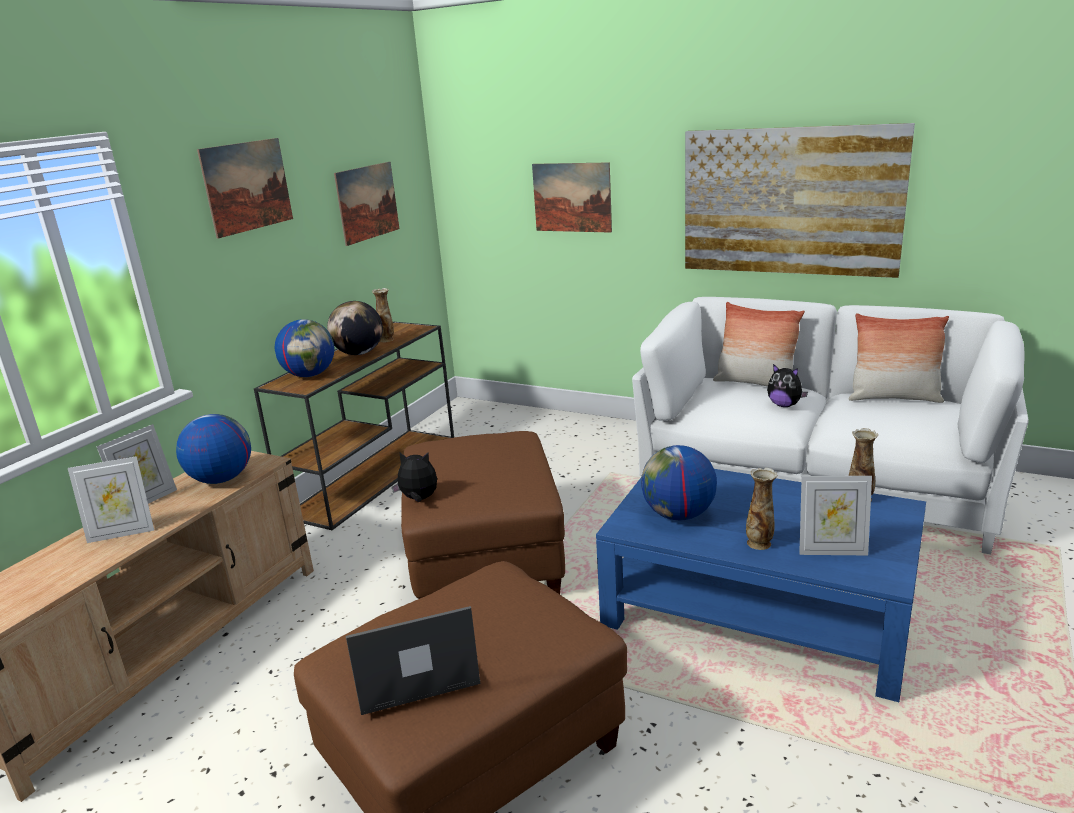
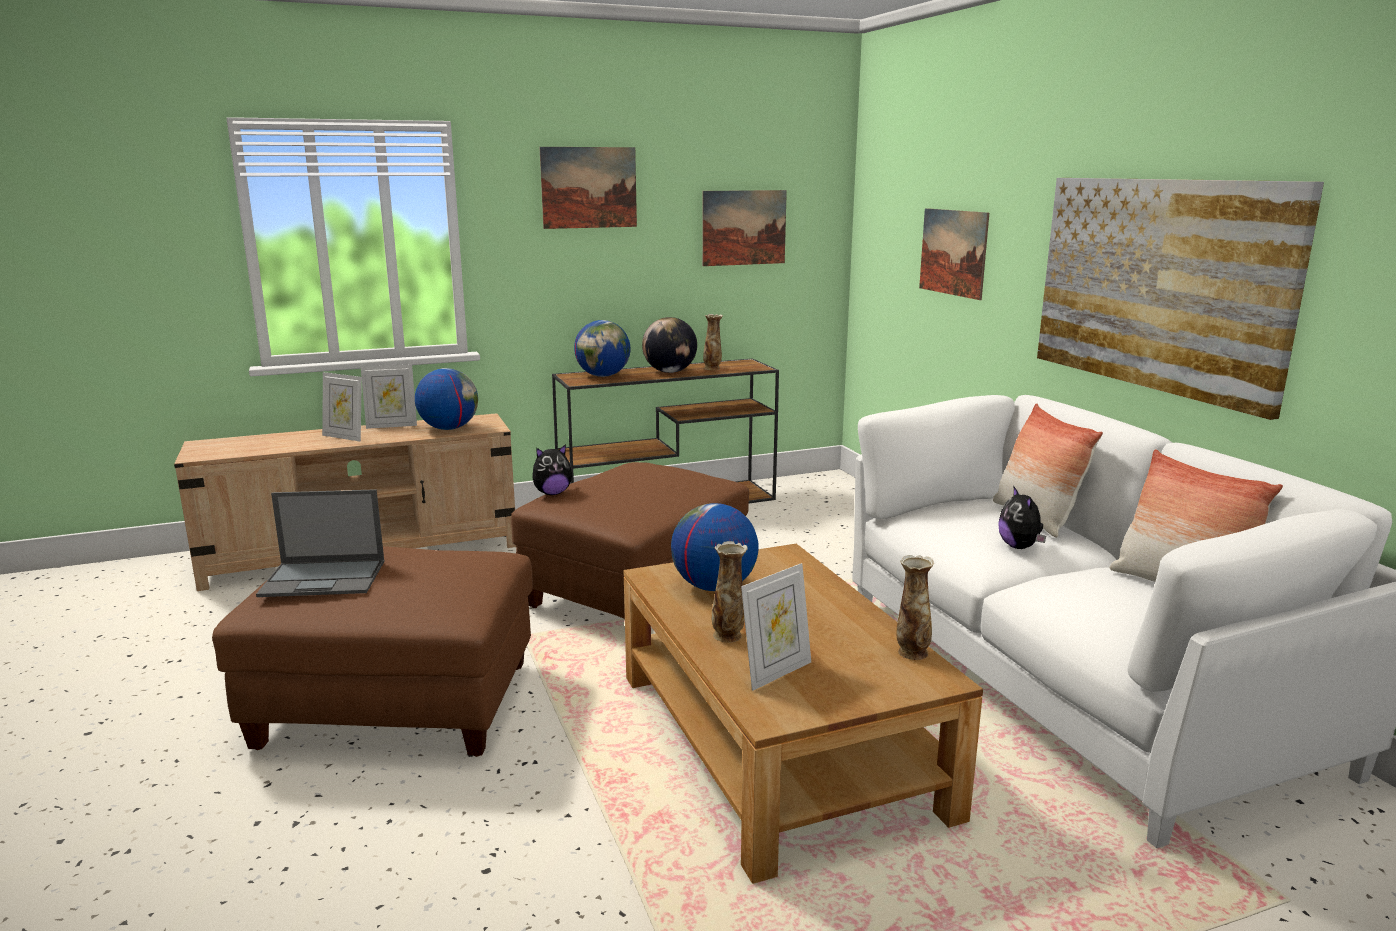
camera: 40 degrees right, 5 degrees down
laptop [346,606,480,715] -> laptop turned 150 degrees clockwise [256,489,384,597]
plush toy [392,453,437,502] -> plush toy turned 105 degrees clockwise [532,444,572,495]
blue coffee table [596,469,926,702] -> brown coffee table [624,544,983,884]
picture frame [799,476,872,555] -> picture frame turned 90 degrees counterclockwise [741,563,811,691]

